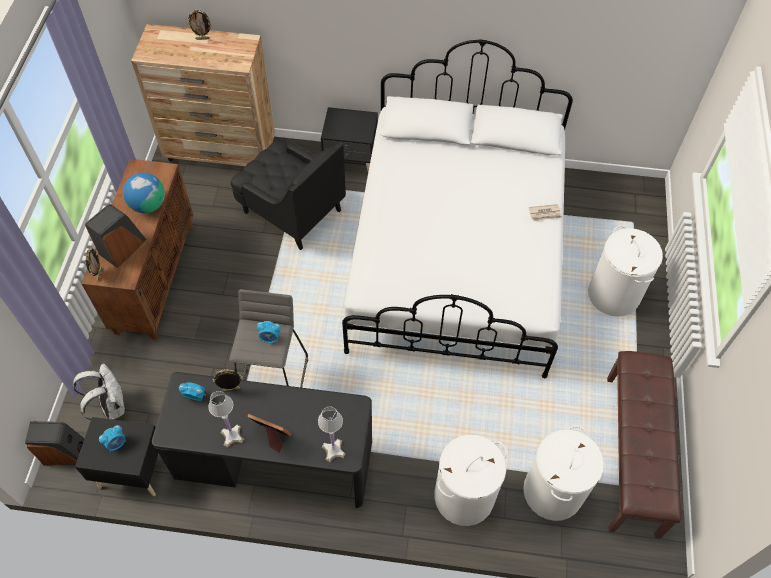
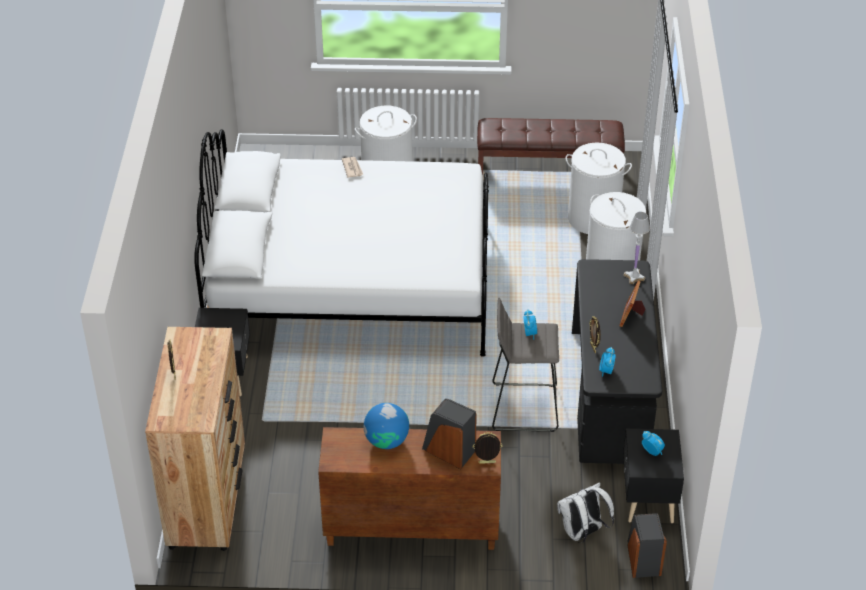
camera: 95 degrees left, 15 degrees down
white table lamp [208,391,244,447] -> none
black armchair [230,138,346,250] -> none

